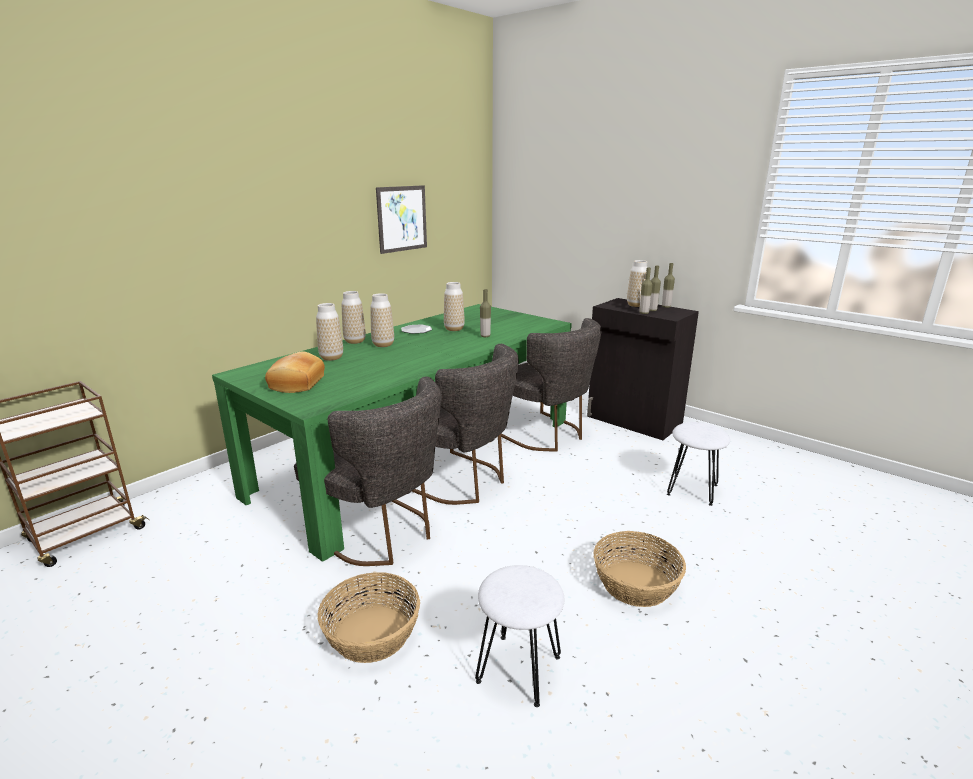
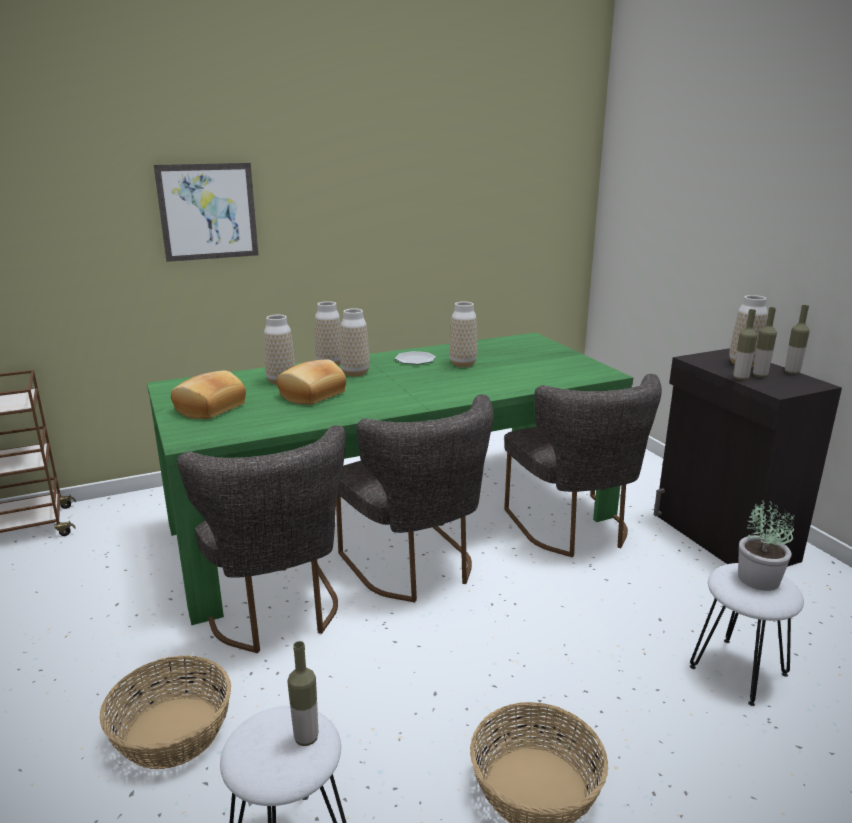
camera: 25 degrees right, 0 degrees up
picture [376,185,427,254] -> picture moved to [154,163,258,262]
bottle [480,289,491,337] -> bottle moved to [287,641,318,746]
none -> bread [277,359,346,405]
none -> potted plant [738,500,795,591]

